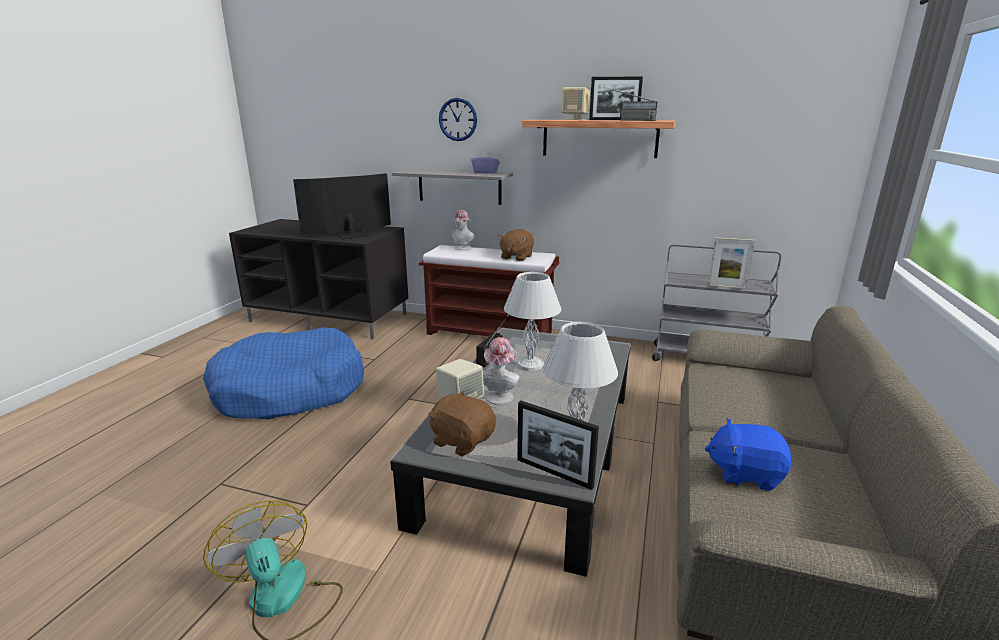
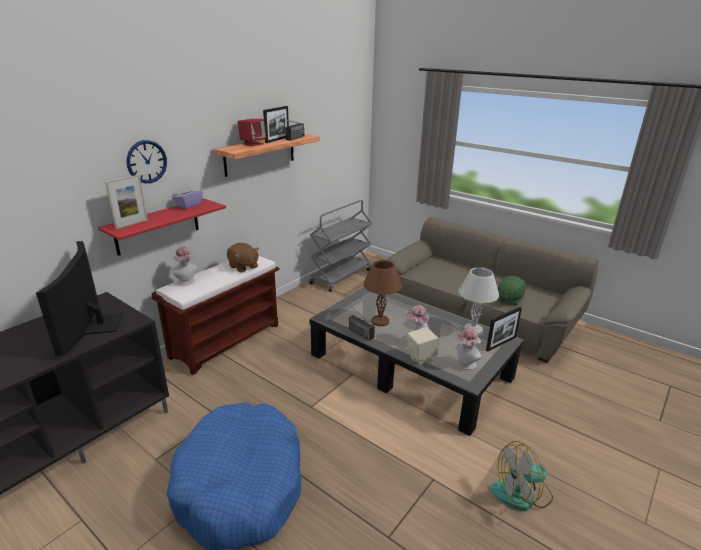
camera: 70 degrees left, 5 degrees up
grey shelf [392,169,513,205] -> red shelf [98,198,226,256]
brown plush toy [428,390,496,456] -> hat [457,327,481,370]
white table lamp [504,272,561,371] -> brown table lamp [363,260,402,326]
beige speaker [561,87,590,120] -> red speaker [238,119,266,146]
blue plush toy [705,418,791,491] -> green plush toy [497,276,526,305]
picture frame [708,237,755,289] -> picture frame moved to [105,175,148,229]

